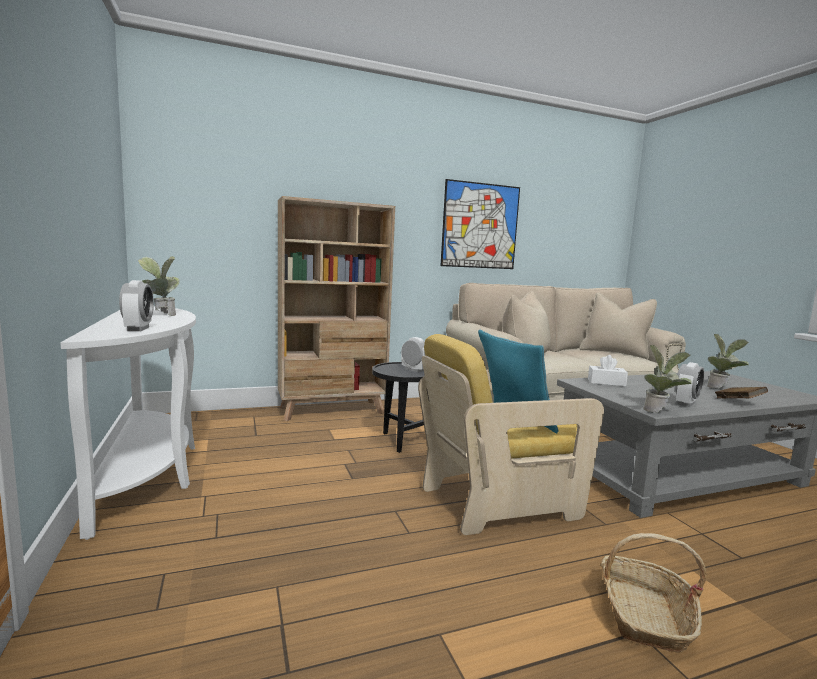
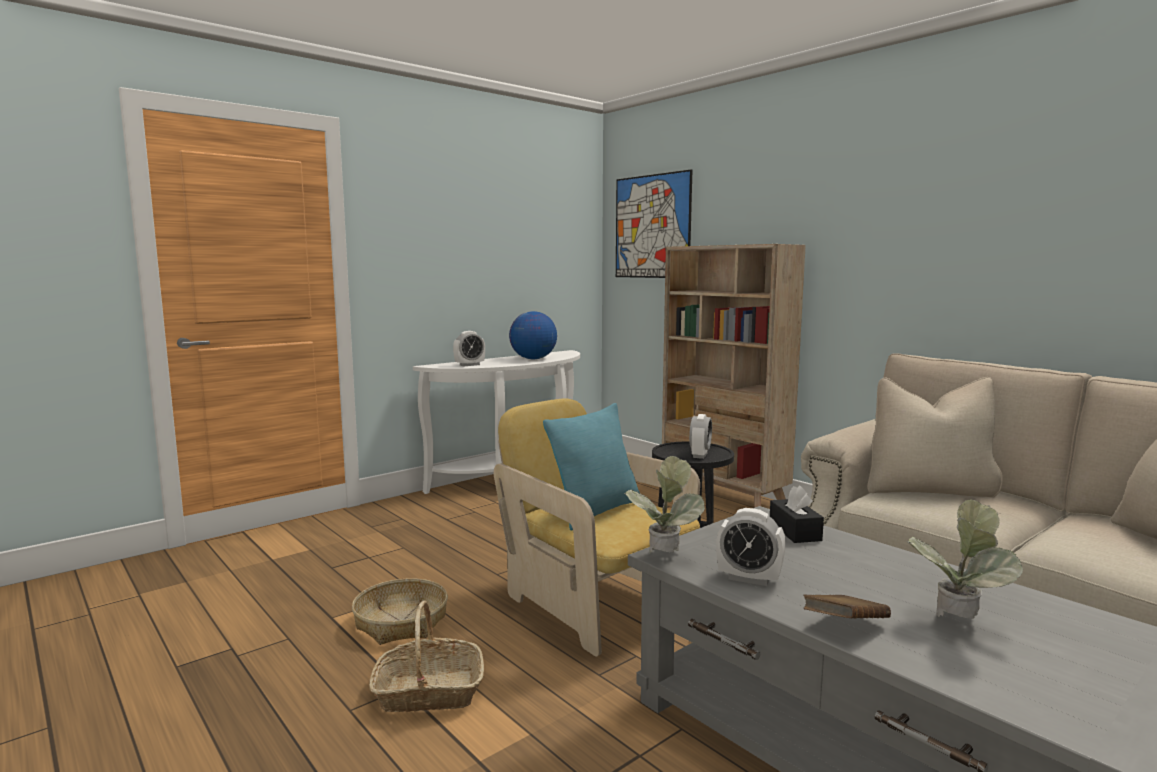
camera: 70 degrees right, 0 degrees up
potted plant [138,256,180,316] -> globe [509,311,557,359]
picture [440,179,520,269] -> picture moved to [616,170,692,278]
white tissue box [588,355,628,387] -> black tissue box [770,485,824,543]
none -> basket [352,578,448,645]

